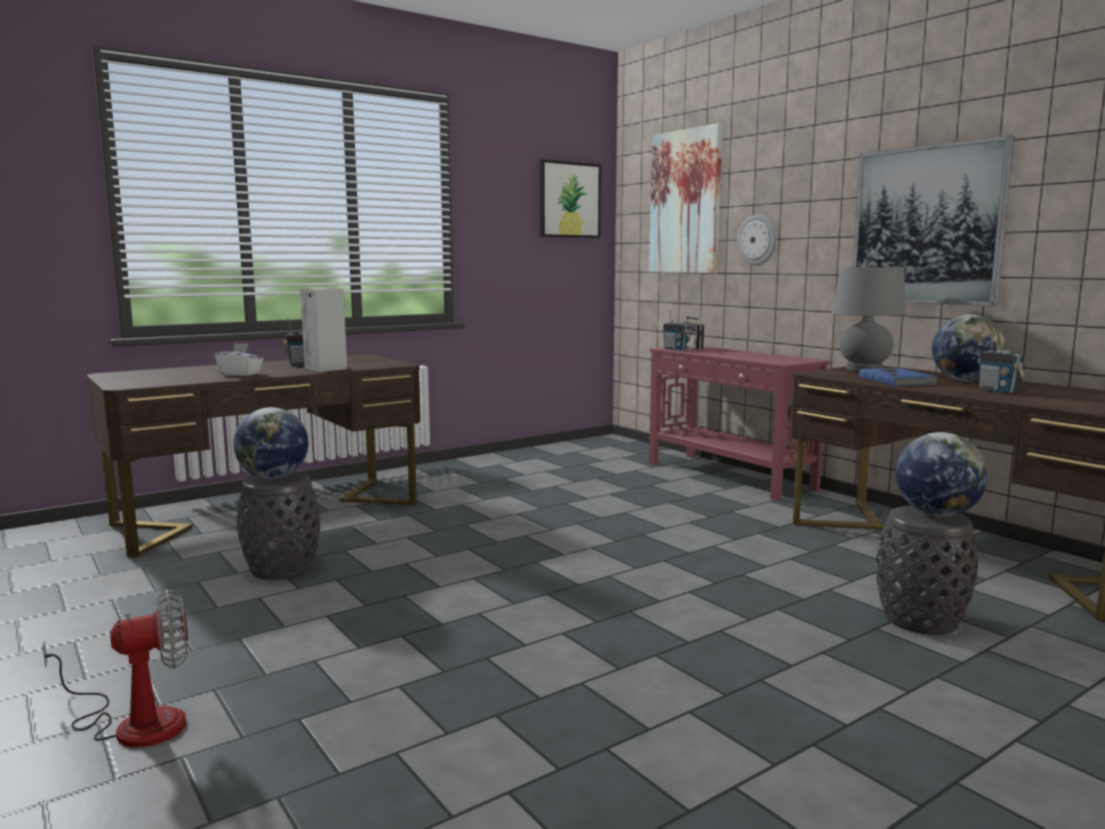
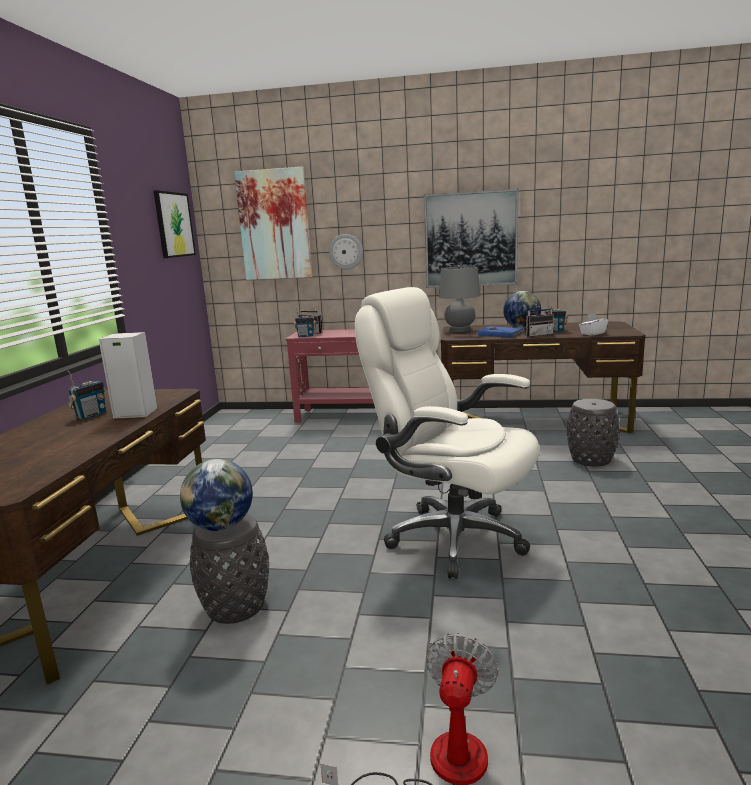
camera: 45 degrees left, 5 degrees up
white tissue box [215,343,263,376] -> white tissue box moved to [579,313,608,336]
globe [896,432,988,517] -> none
none -> white office chair [355,287,539,579]
none -> radio [525,302,554,337]

